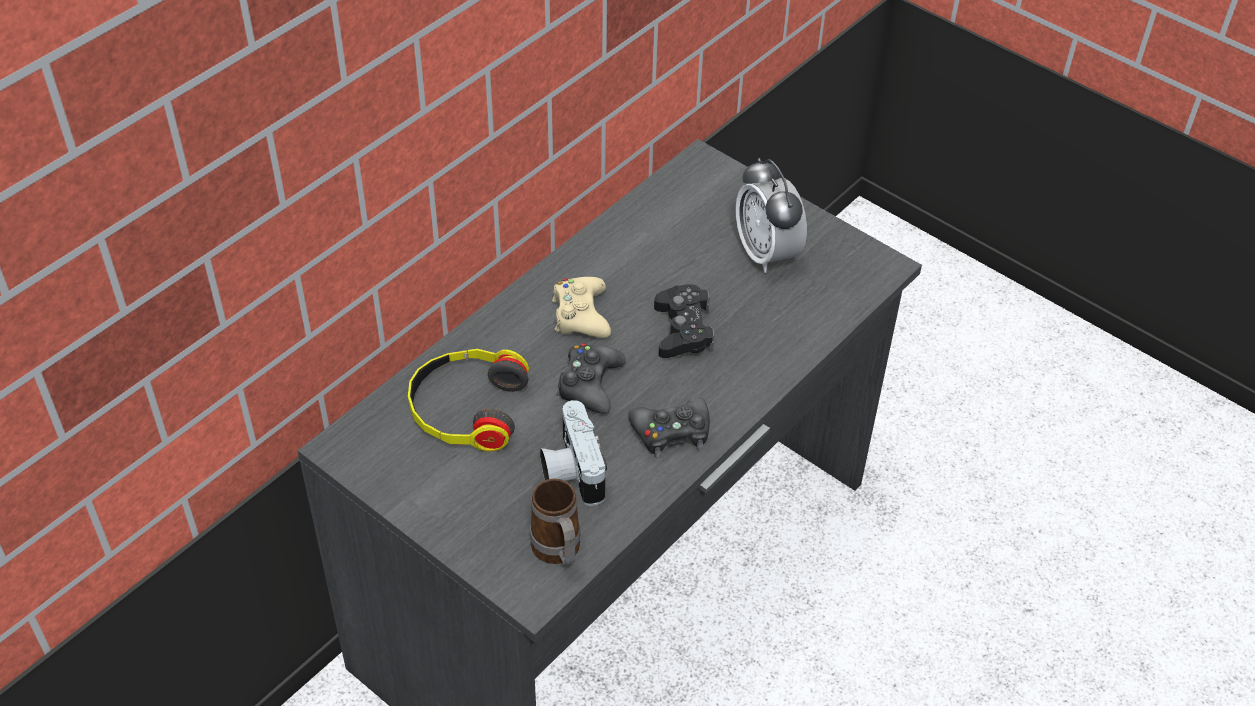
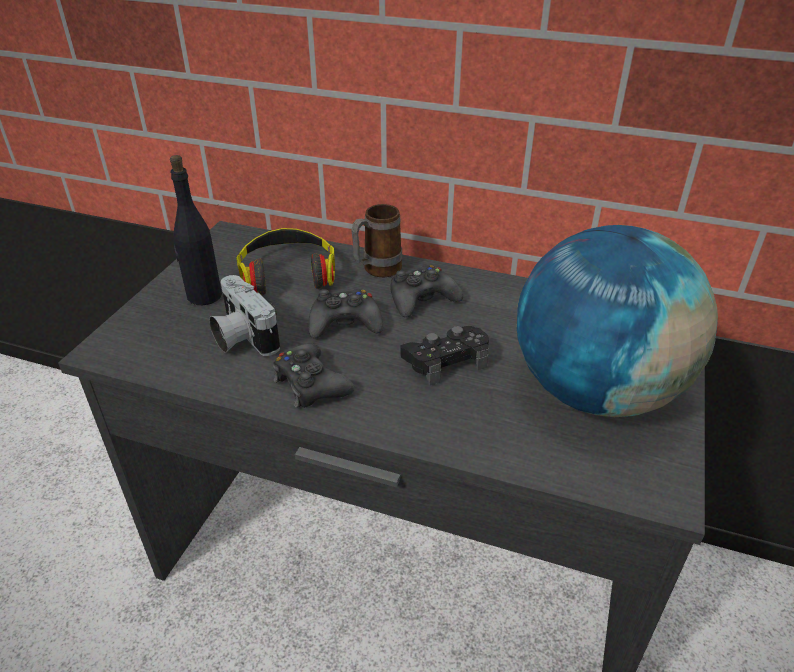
camera: 70 degrees right, 10 degrees down
mug [530,479,581,565] -> mug moved to [351,204,402,277]
camera [540,400,607,506] -> camera turned 90 degrees counterclockwise [209,275,280,356]
beige game controller [552,277,611,338] -> black game controller [390,265,463,318]
alarm clock [736,158,807,273] -> globe [517,225,718,417]
none -> black bottle [170,155,222,305]

